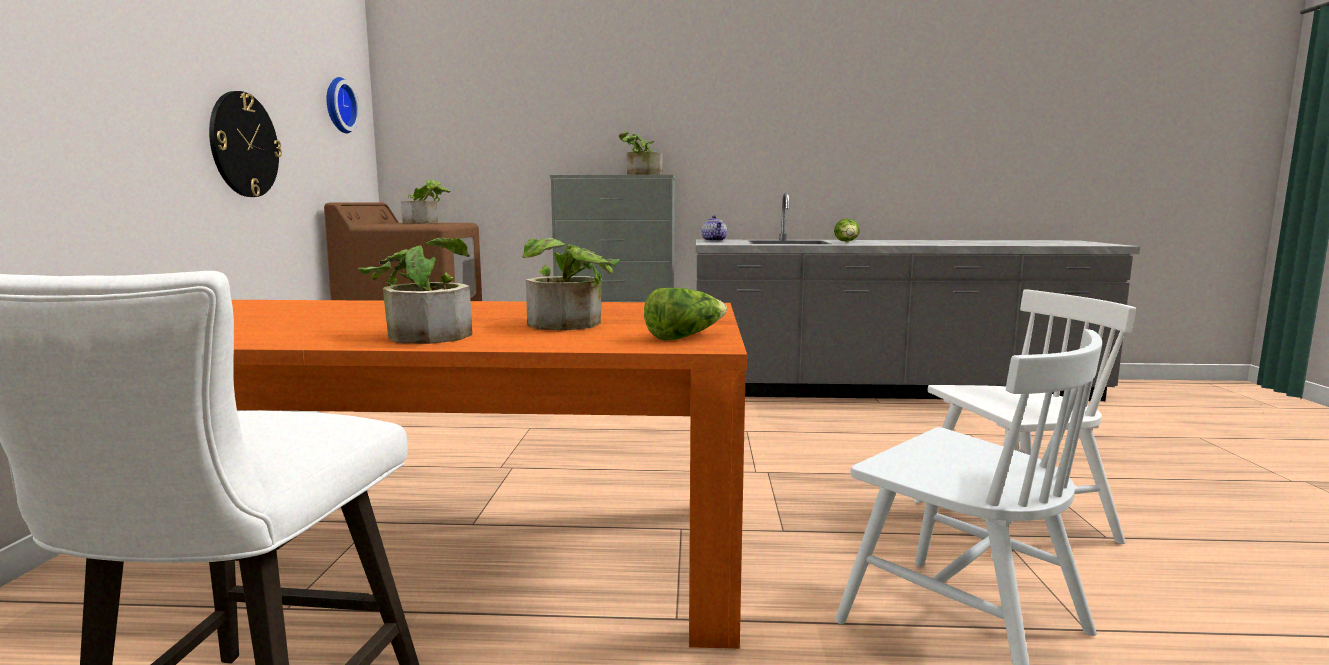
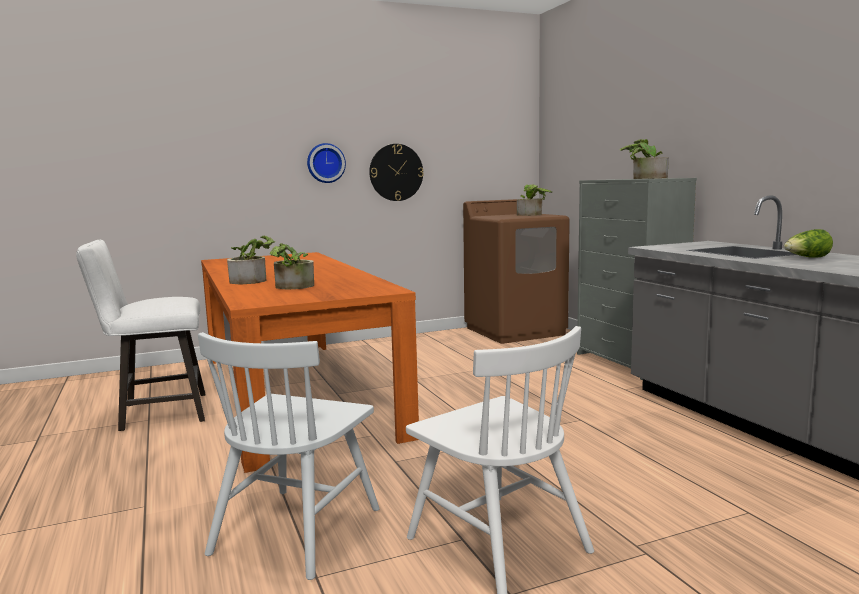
camera: 65 degrees right, 0 degrees up
wall clock [327,77,360,134] -> wall clock moved to [307,143,346,183]
lettuce [644,288,727,340] -> none
teapot [701,215,727,241] -> none

